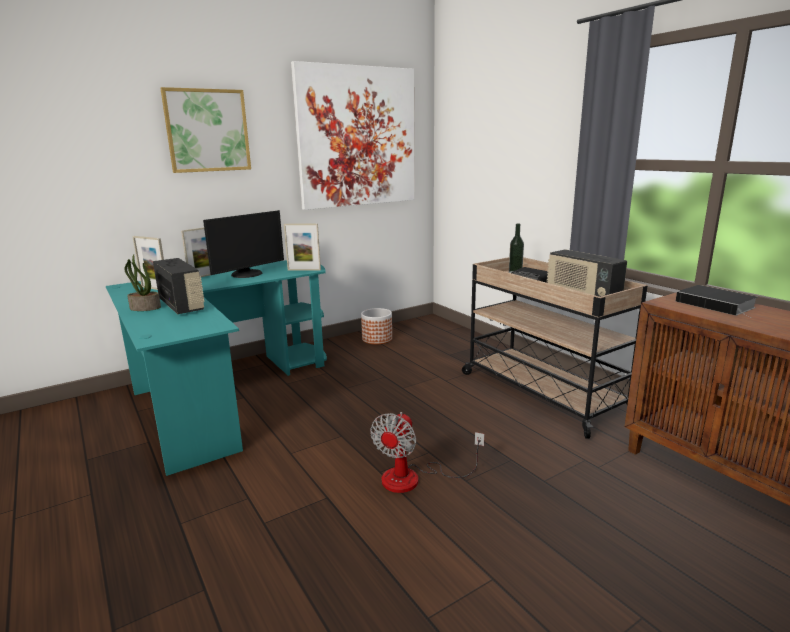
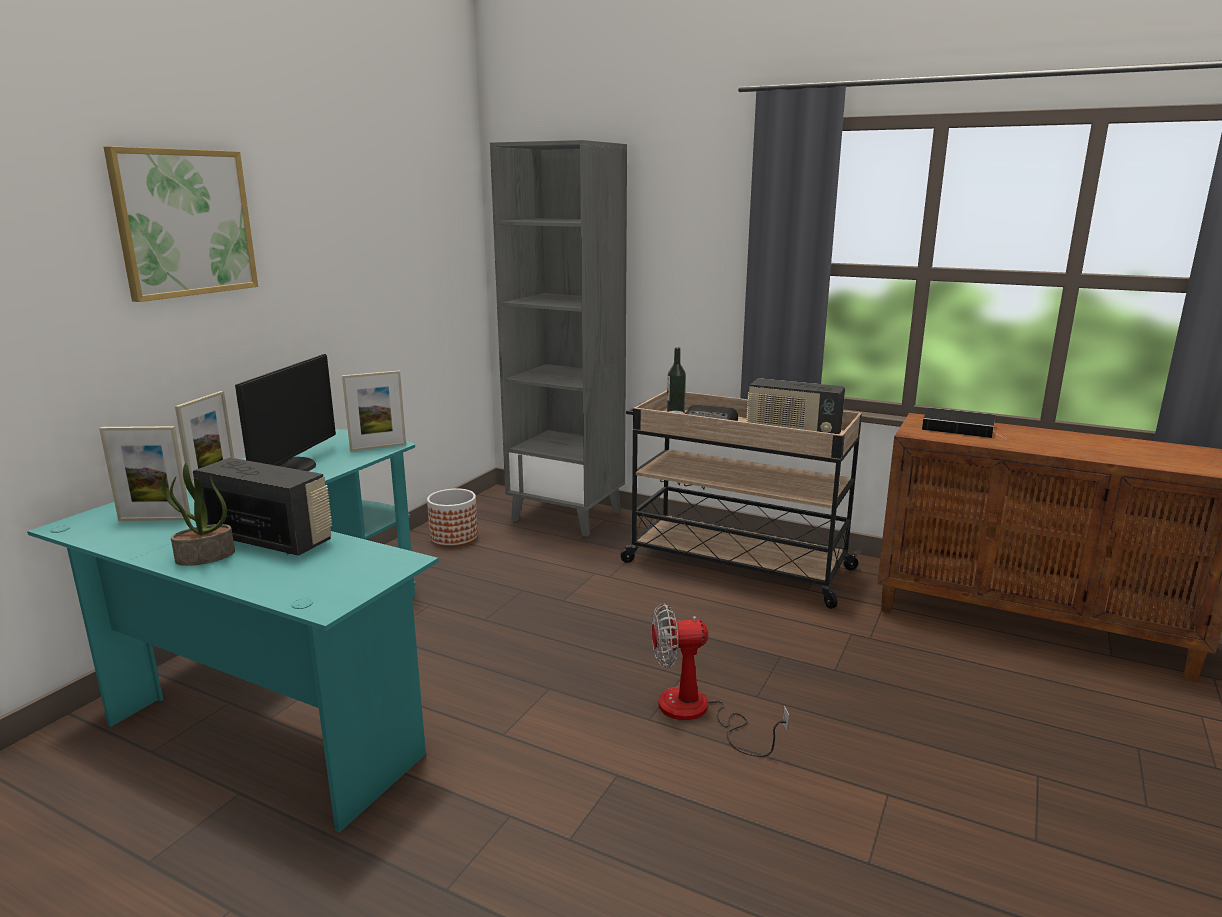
camera: 30 degrees left, 0 degrees up
picture [291,61,415,210] -> none
fan [370,412,485,493] -> fan turned 90 degrees clockwise [652,603,789,757]
none -> grey bookcase [490,140,627,537]

